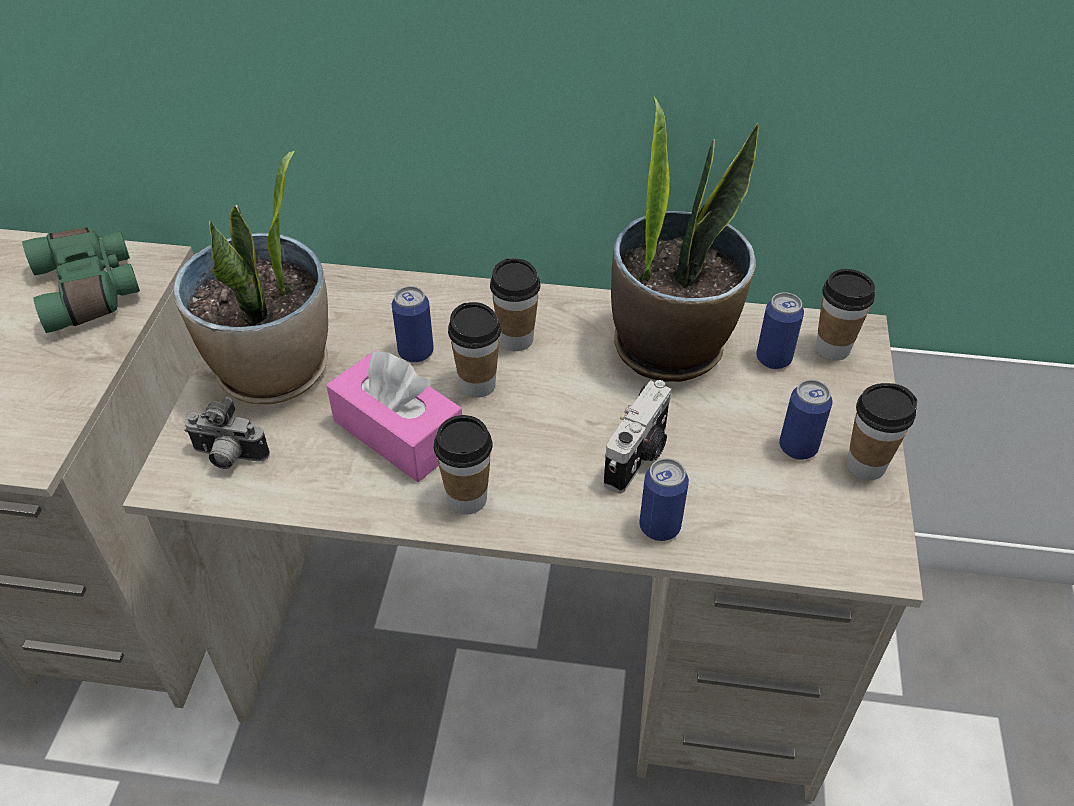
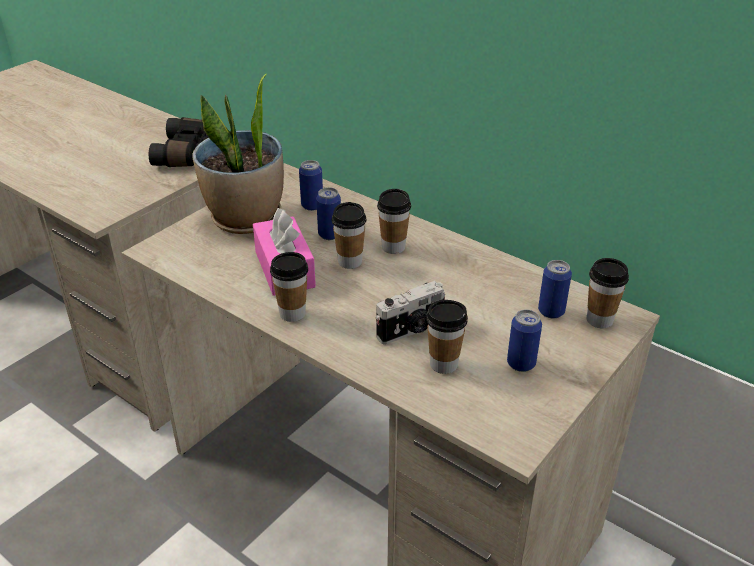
camera: 30 degrees right, 10 degrees down
green binoculars [22,227,140,333] -> black binoculars [149,117,209,167]
camera [184,397,270,469] -> none
potted plant [611,97,759,382] -> none
can [640,458,689,541] -> can moved to [299,160,323,211]
cup [847,383,917,480] -> cup moved to [426,300,468,374]

